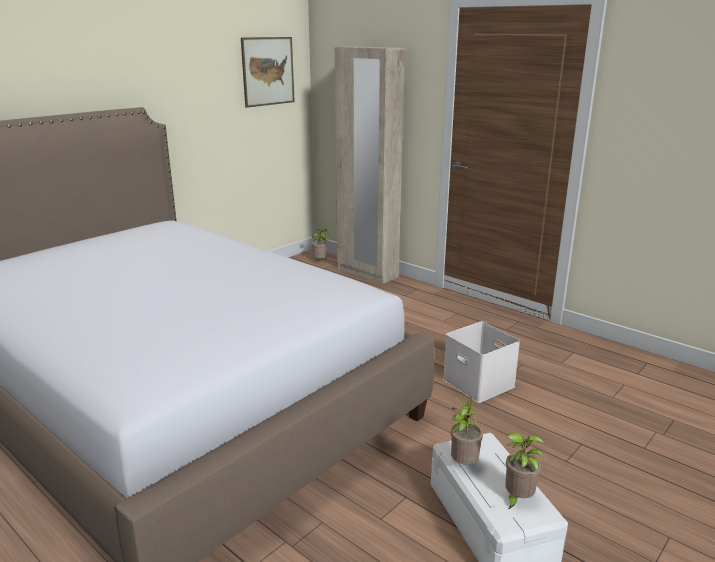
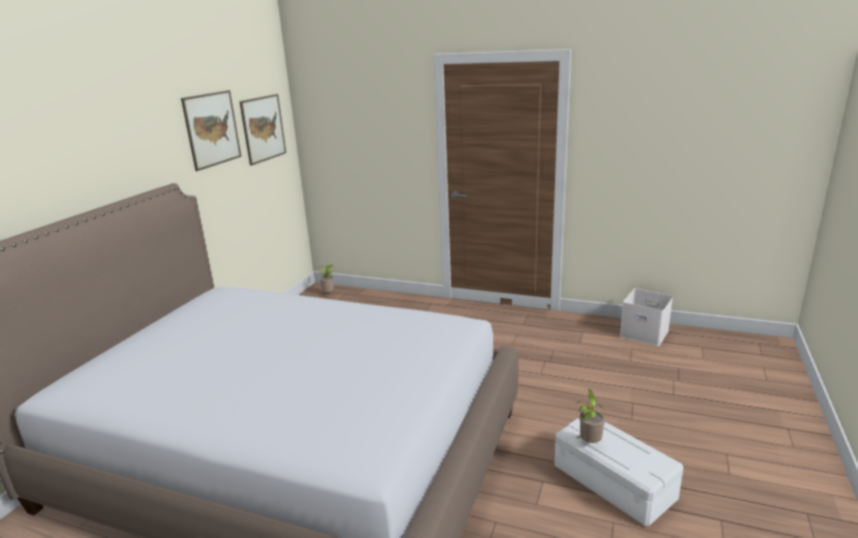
camera: 20 degrees left, 0 degrees up
beige wardrobe [335,46,405,284] -> none
white storage box [443,321,520,403] -> white storage box moved to [620,288,673,346]
potted plant [505,433,544,510] -> none
none -> picture [181,90,241,171]

